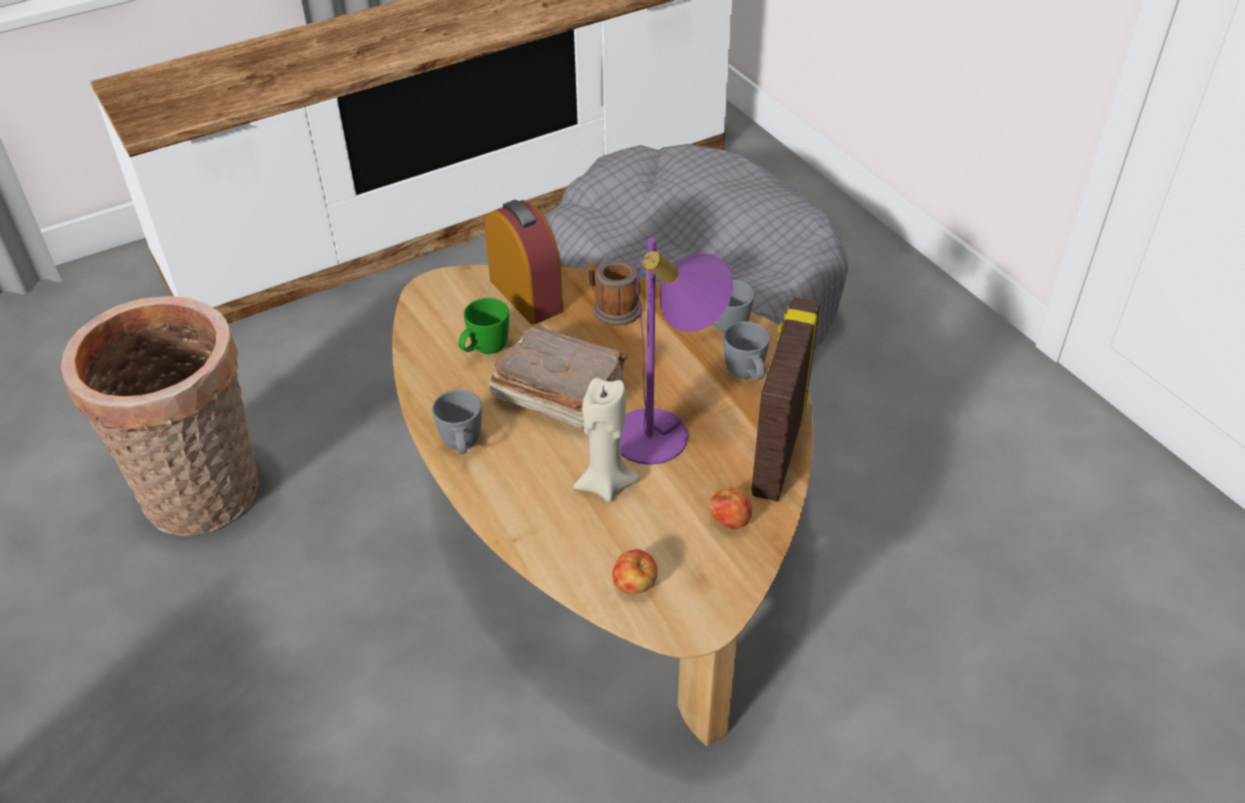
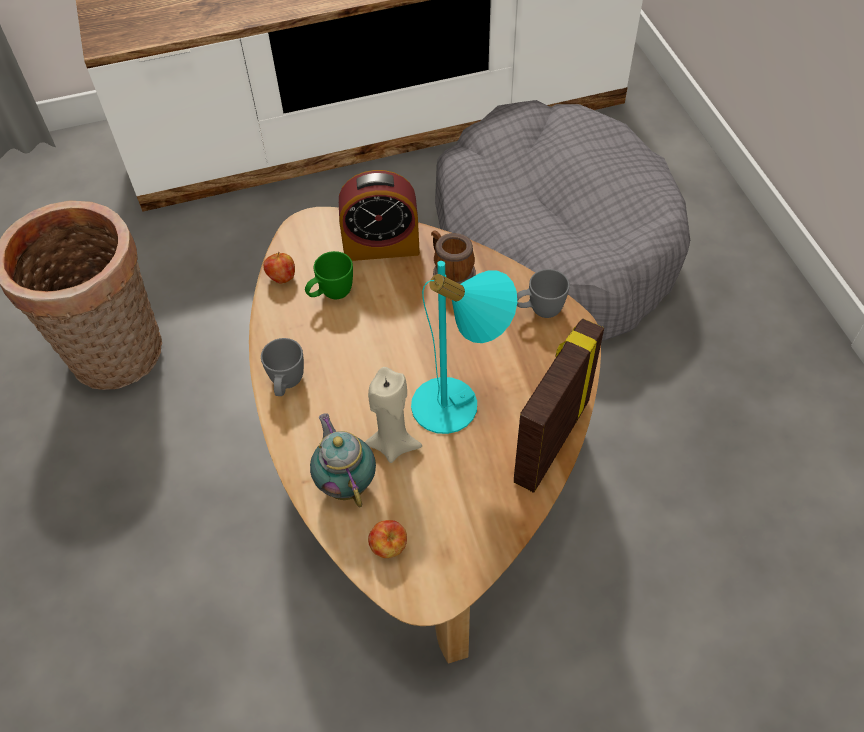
camera: 15 degrees right, 10 degrees up
alarm clock [485,200,563,325] -> alarm clock turned 105 degrees clockwise [339,170,420,261]
brown book [489,324,628,429] -> none
purple table lamp [621,238,733,465] -> turquoise table lamp [411,261,517,434]
apple [709,486,752,529] -> apple moved to [263,252,295,284]
grey mug [723,321,770,380] -> none
none -> teapot [310,413,376,508]

